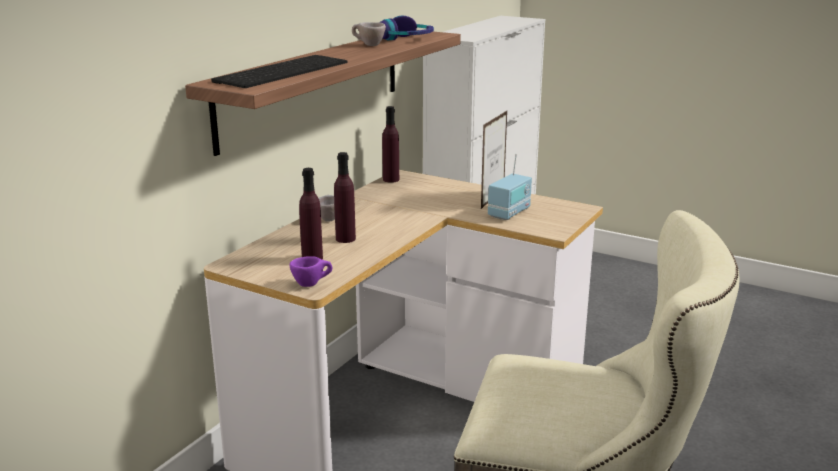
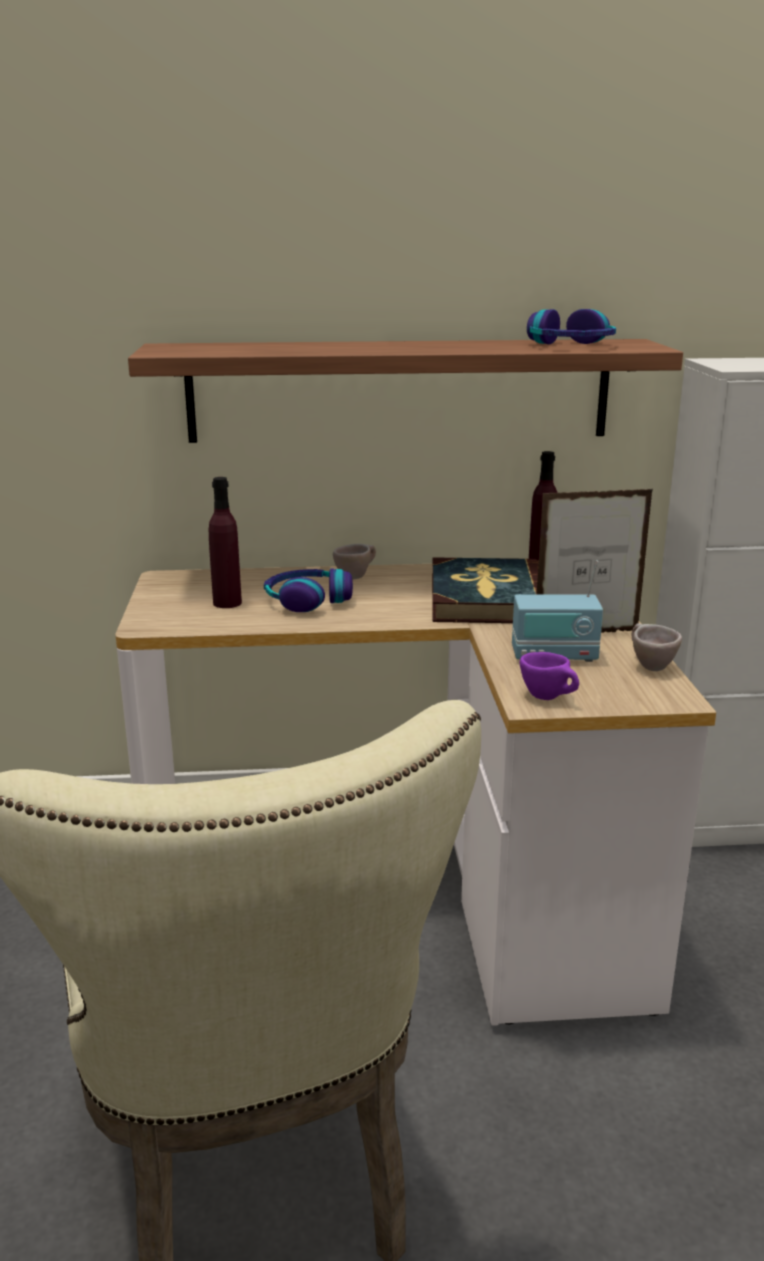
camera: 55 degrees right, 0 degrees up
keyboard [211,55,347,88] -> none
purple cup [290,256,332,287] -> purple cup moved to [519,652,579,700]
purple bottle [334,152,356,243] -> headphones [264,568,353,612]
beige cup [352,22,386,46] -> beige cup moved to [632,623,682,671]
none -> book [432,557,539,623]

